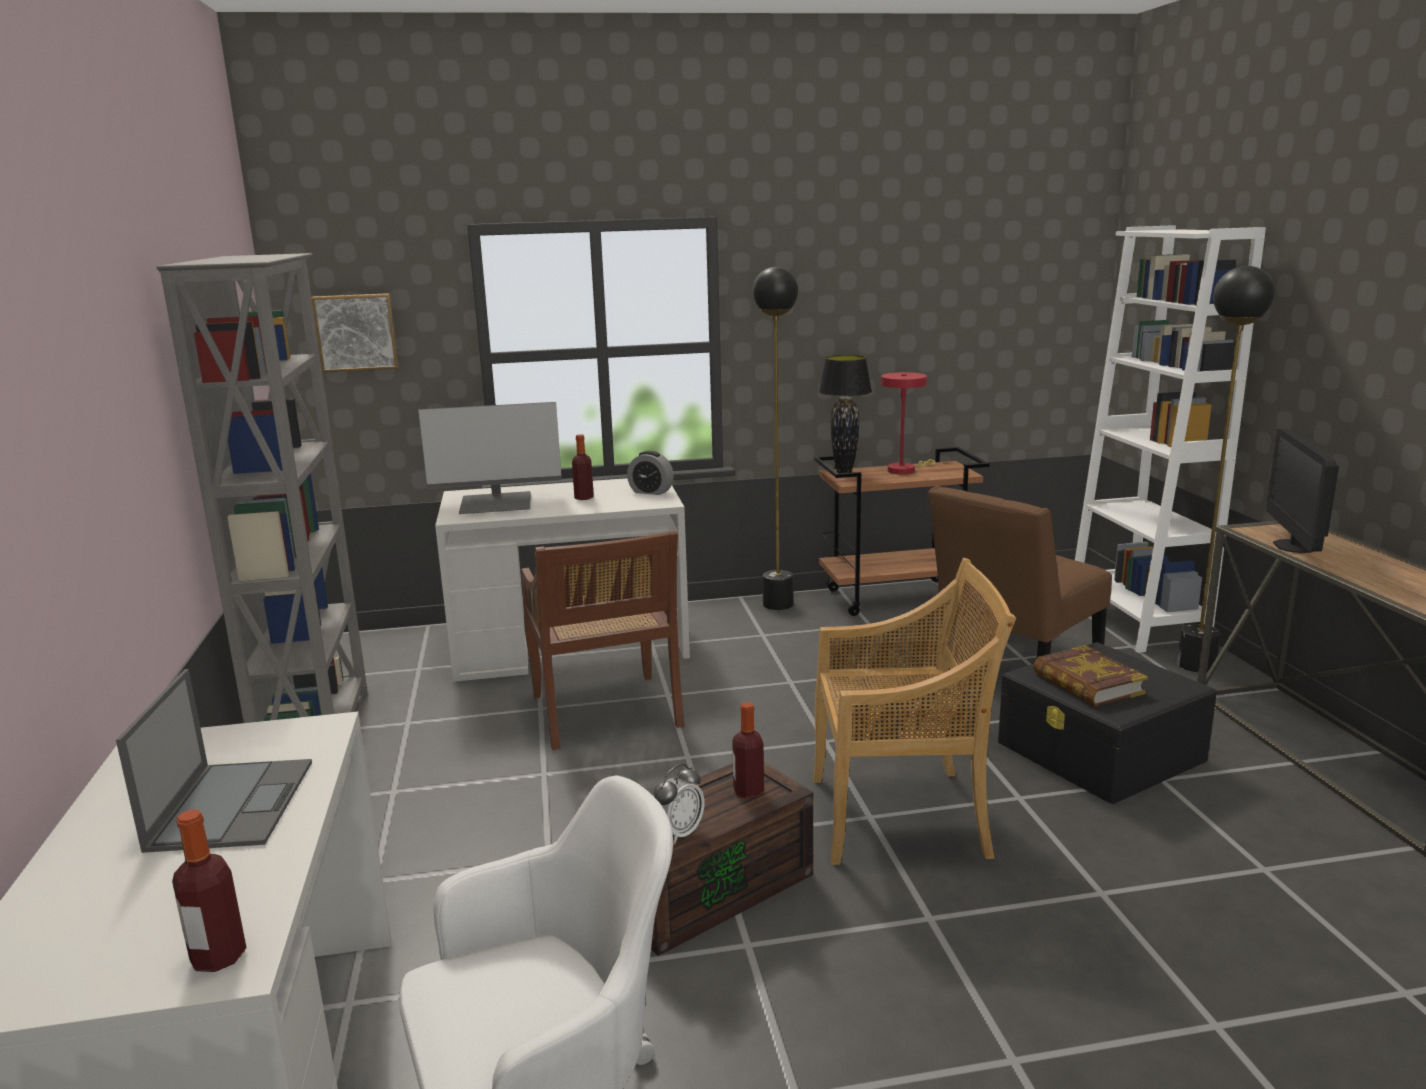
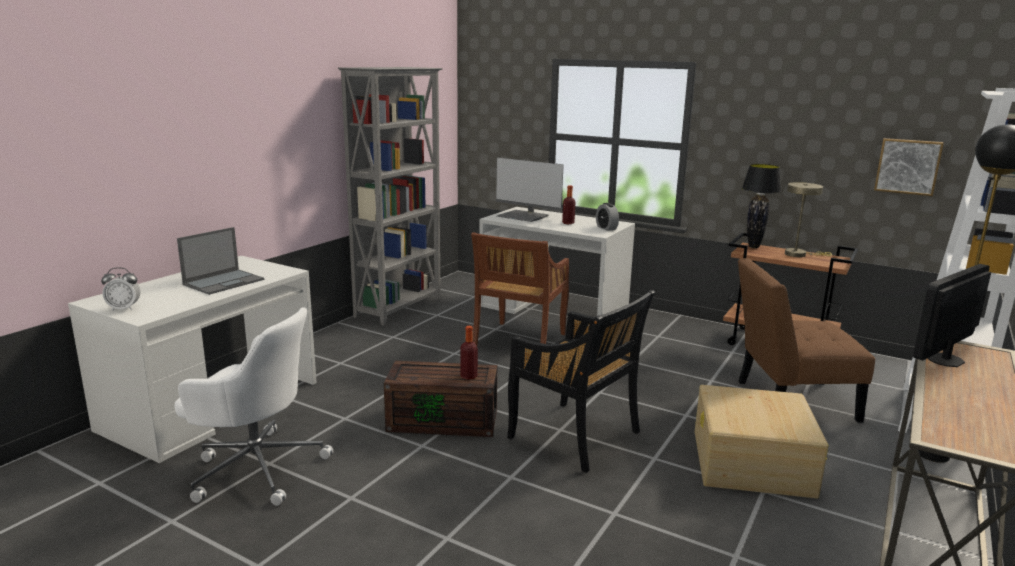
camera: 40 degrees right, 0 degrees up
bottle [172,809,247,972] -> none
picture [311,293,399,373] -> picture moved to [874,138,944,196]
alarm clock [654,764,705,844] -> alarm clock moved to [101,267,140,311]
black floor lamp [752,267,799,610] -> none
beige chair [813,557,1016,865] -> black chair [507,290,655,473]
red table lamp [881,372,935,475] -> beige table lamp [785,182,832,257]
black storage box [998,642,1217,804] -> beige storage box [695,385,829,498]
book [1033,645,1148,707] -> none

